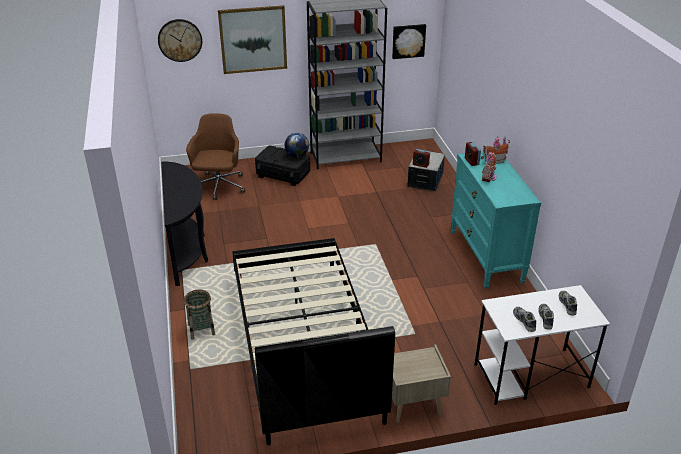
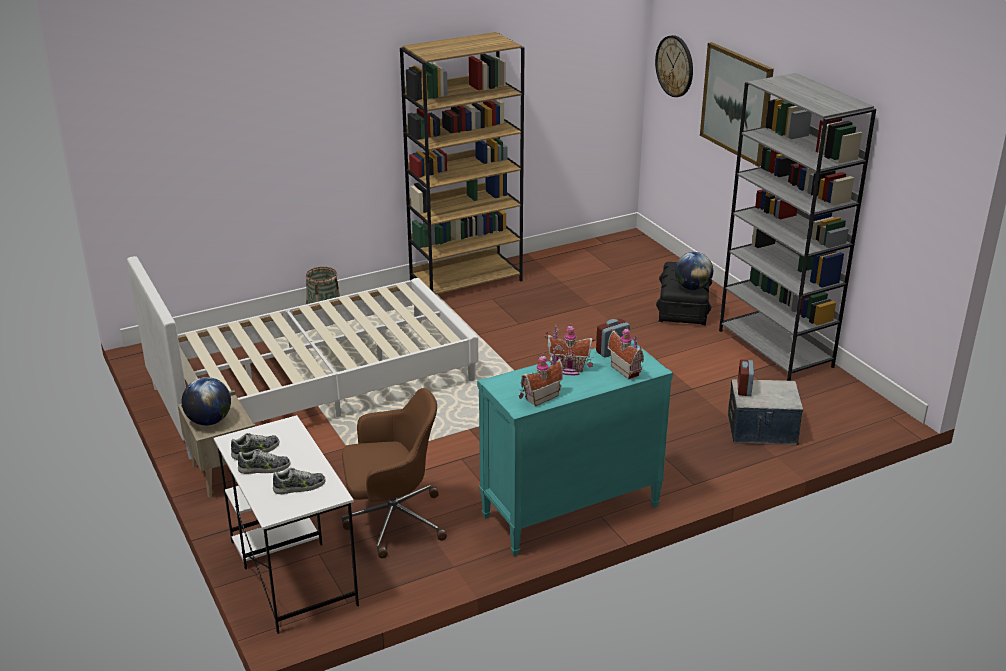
camera: 75 degrees right, 5 degrees down
black console table [161,162,208,286] -> brown bookcase [400,32,525,294]
brown office chair [186,113,245,200] -> brown office chair moved to [342,388,447,559]
black bed [232,238,395,445] -> white bed [127,256,478,459]
picture [392,24,426,59] -> none
none -> globe [182,377,231,425]
none -> toy house [519,350,563,406]

